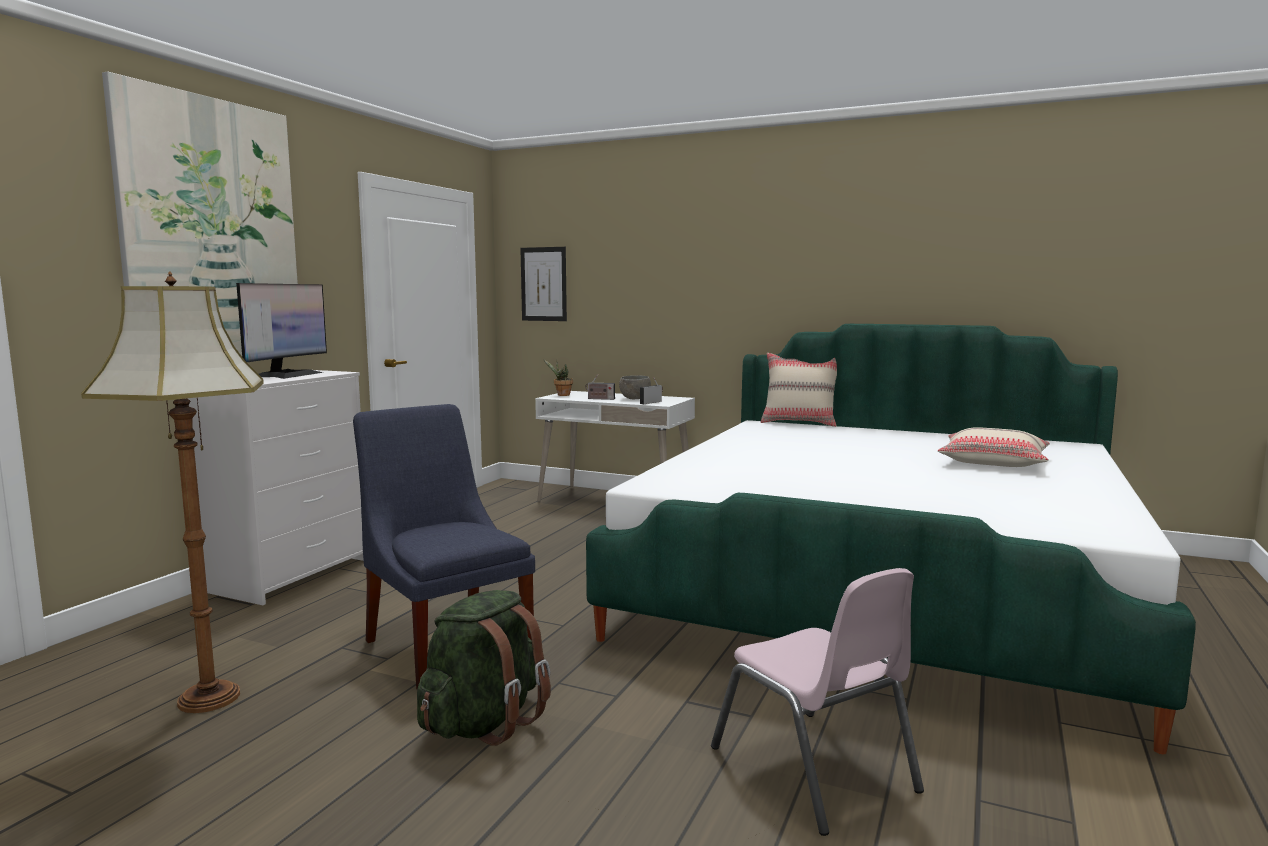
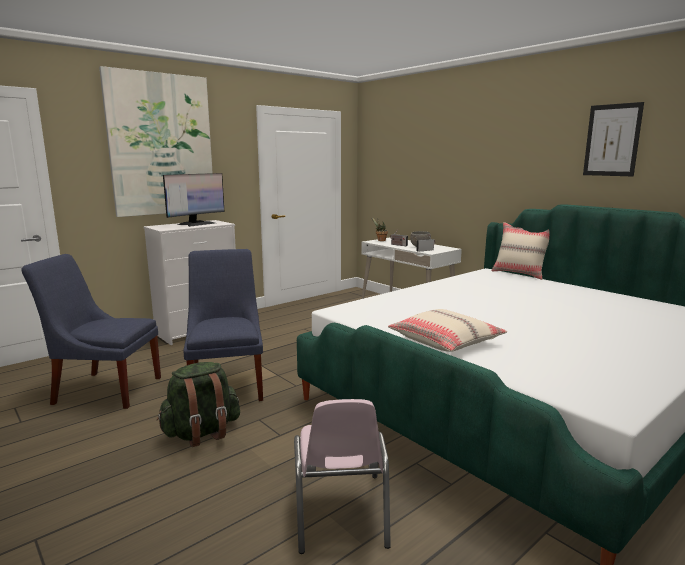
camera: 25 degrees right, 5 degrees up
floor lamp [81,271,264,713] -> blue chair [21,254,161,409]
picture [520,247,567,321] -> picture moved to [583,102,644,176]
beige pillow [938,427,1050,467] -> beige pillow moved to [388,309,507,352]

